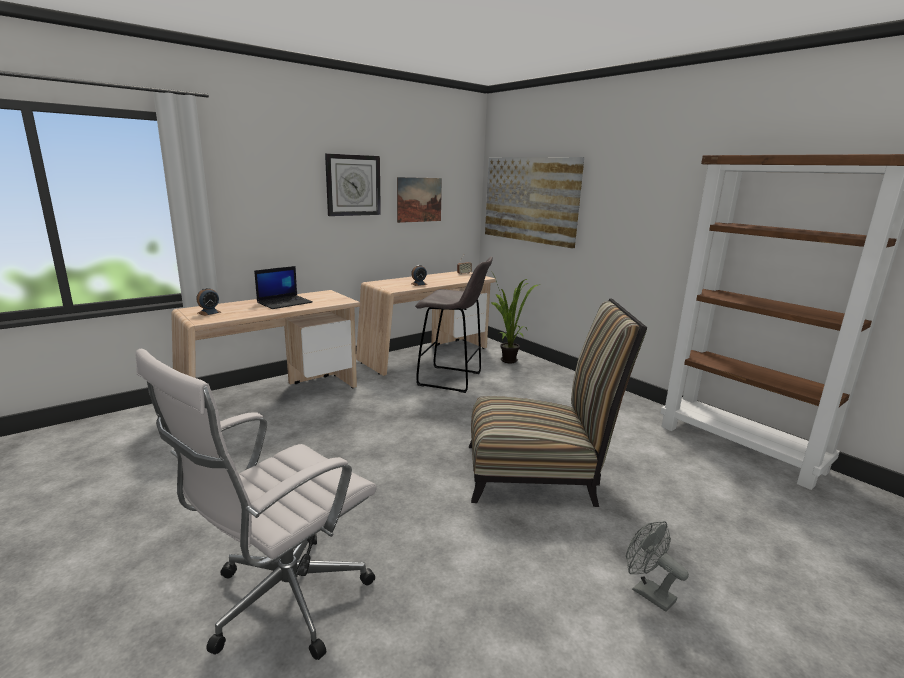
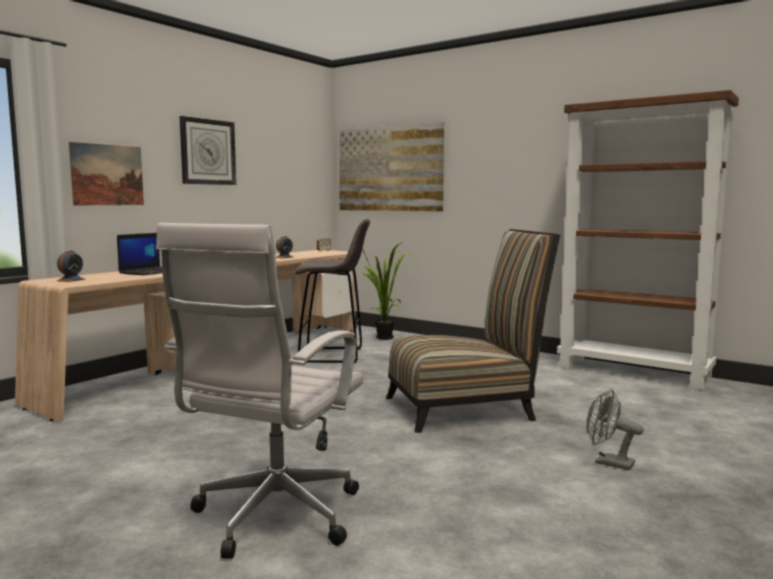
camera: 15 degrees left, 10 degrees down
picture [397,177,442,223] -> picture moved to [69,142,144,205]

